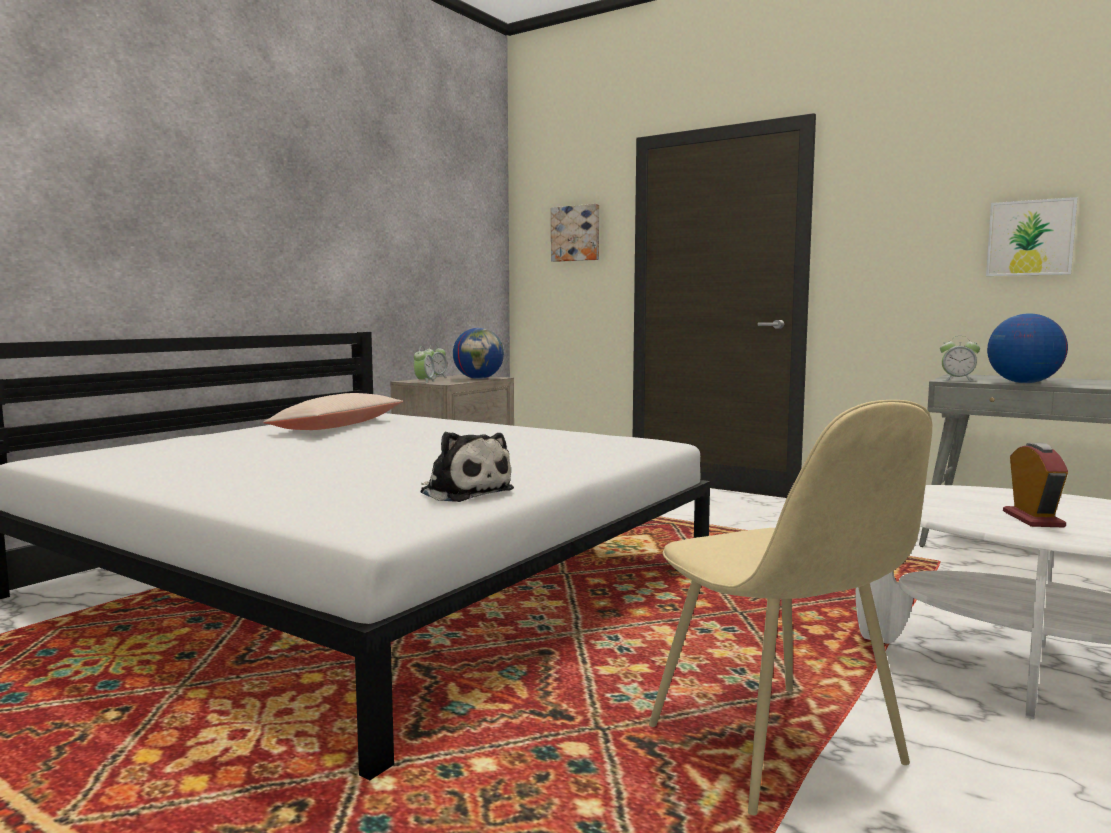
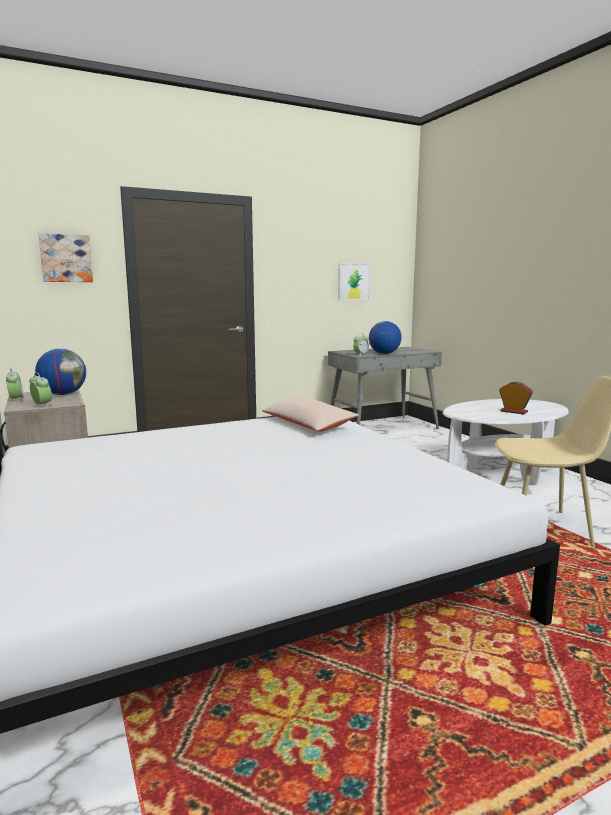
camera: 60 degrees left, 5 degrees up
beige pillow [263,393,403,430] -> beige pillow moved to [262,396,359,432]
plush toy [420,432,514,502] -> none

